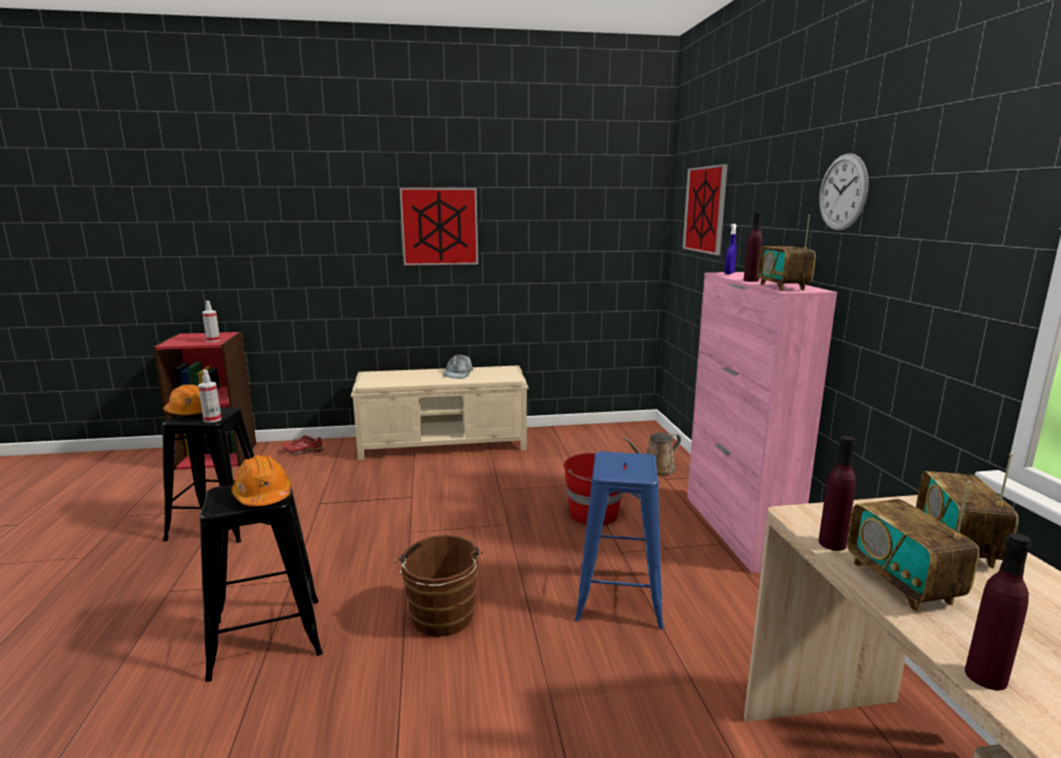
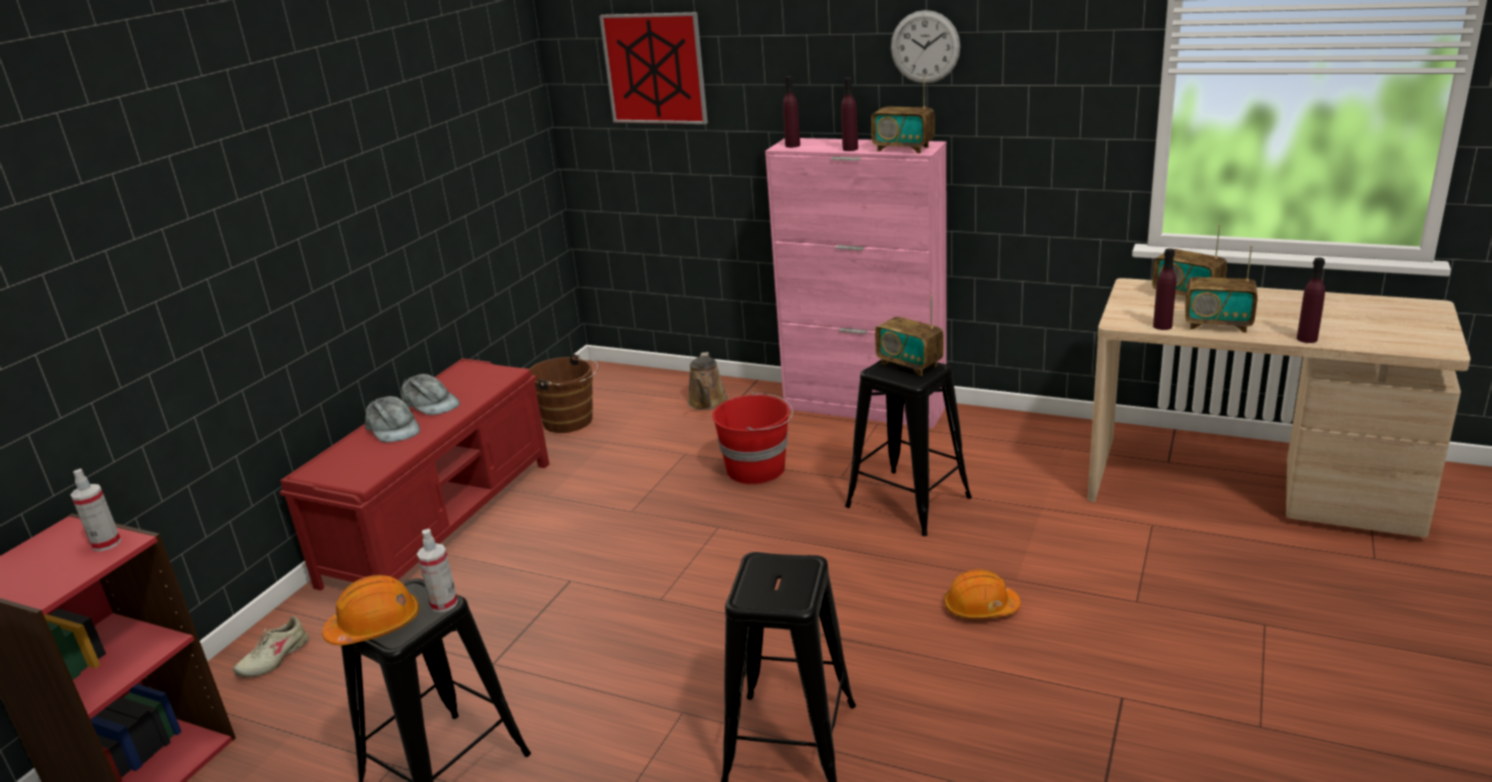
camera: 55 degrees left, 10 degrees up
orange hard hat [232,455,291,506] -> orange hard hat moved to [944,569,1021,619]
red shoe [282,435,324,455] -> beige shoe [233,616,309,677]
beige bench [351,365,528,460] -> red bench [280,358,549,591]
brown bucket [394,535,483,637] -> brown bucket moved to [529,354,599,433]
picture [400,188,478,266] -> none
blue stool [575,451,664,629] -> black stool [845,360,972,536]
blue spray bottle [725,224,737,274] -> purple bottle [783,76,800,148]
none -> grey cap [365,396,420,442]
none -> radio [875,295,944,376]

